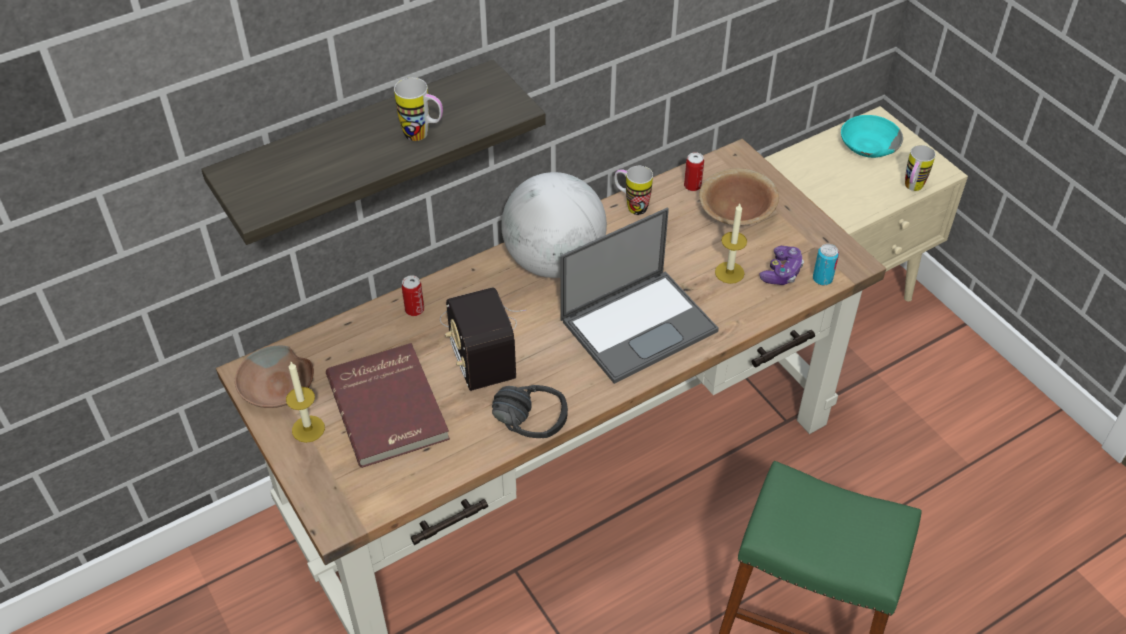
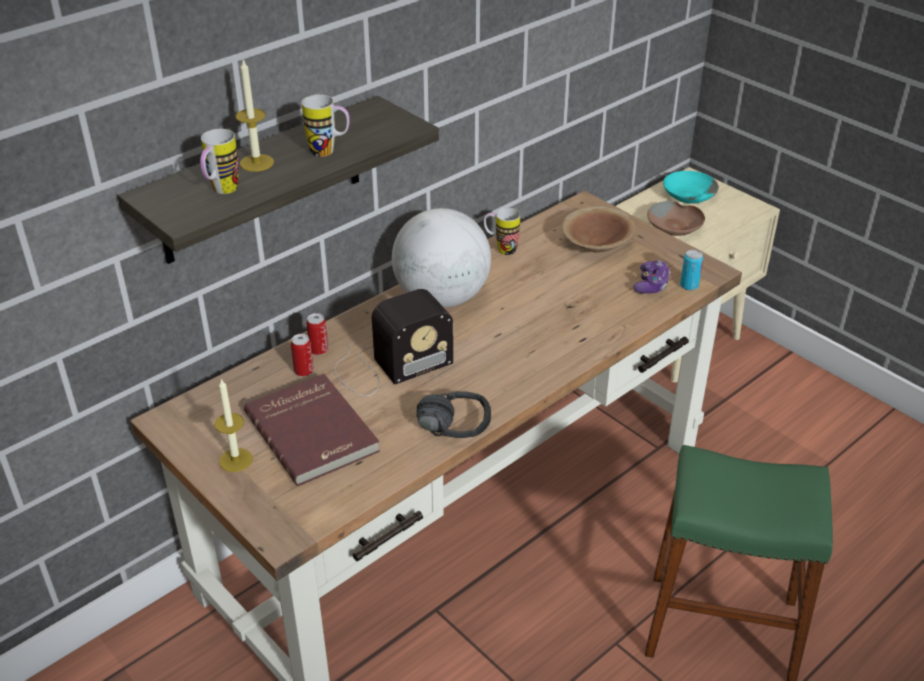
camera: 10 degrees left, 10 degrees down
brown bowl [235,346,314,408] -> brown bowl moved to [647,201,705,236]
radio [440,287,527,391] -> radio turned 90 degrees counterclockwise [334,289,453,396]
laptop [560,208,719,384] -> none
can [684,152,704,191] -> can moved to [291,334,314,377]
candle [715,204,747,284] -> candle moved to [236,60,274,172]
mug [905,145,936,191] -> mug moved to [200,129,238,194]

